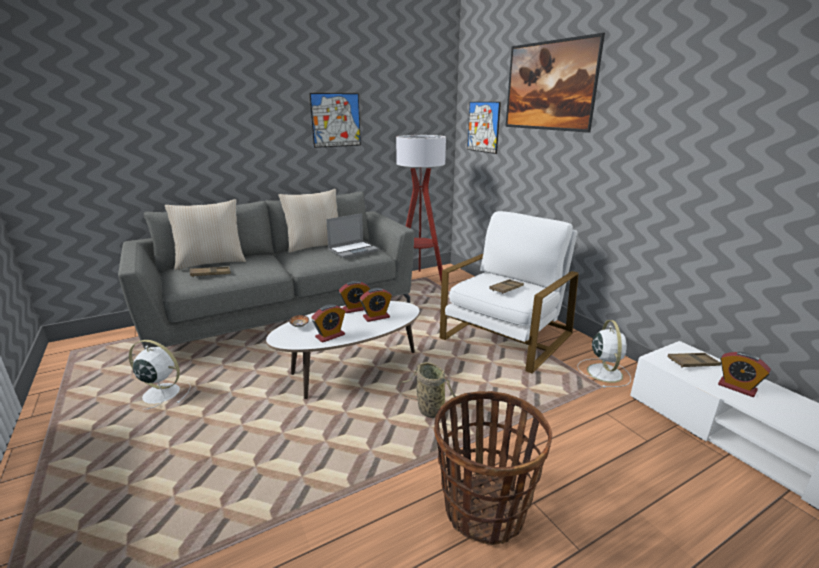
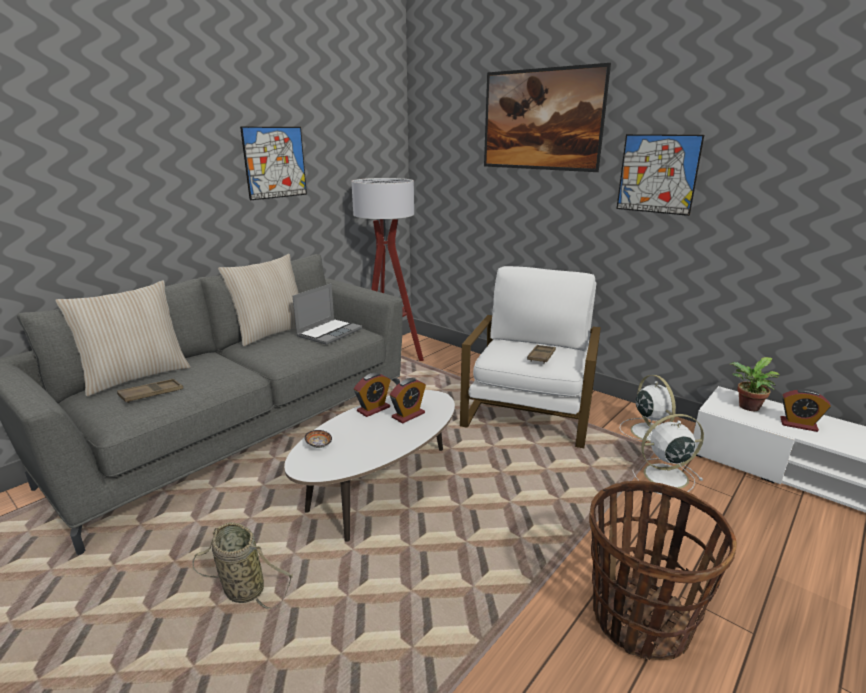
camera: 20 degrees left, 0 degrees up
white fan [129,340,191,409] -> white fan moved to [633,414,704,495]
alarm clock [311,304,345,343] -> none
basket [398,362,462,425] -> basket moved to [192,522,293,609]
picture [467,102,501,154] -> picture moved to [616,134,704,216]
brown tray [668,353,721,368] -> potted plant [730,357,780,411]

